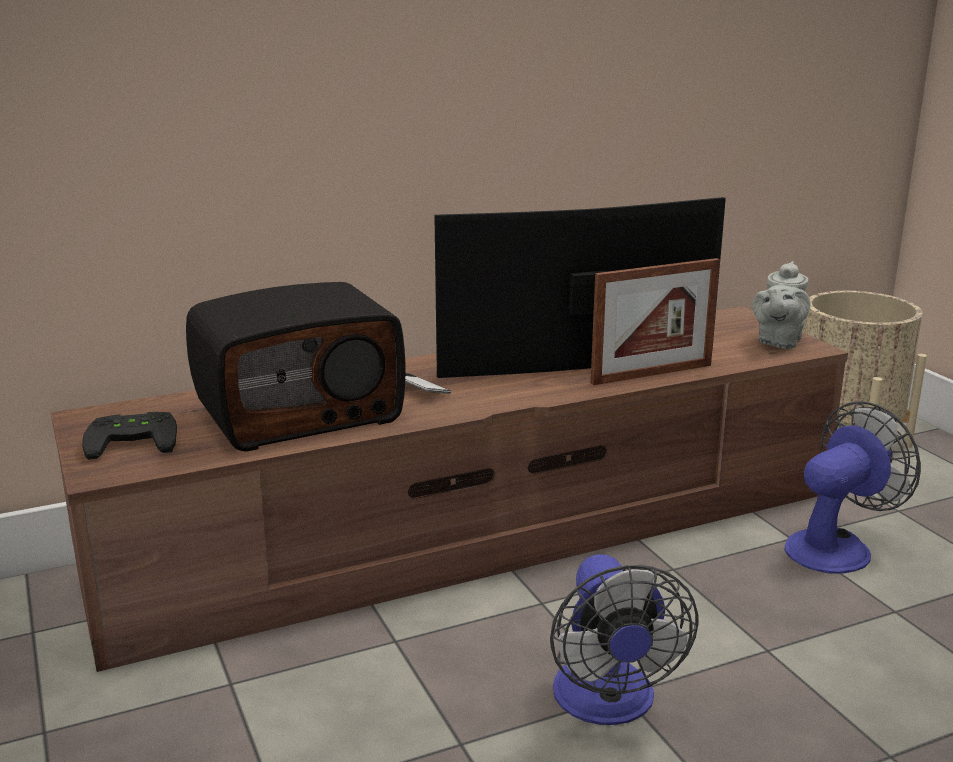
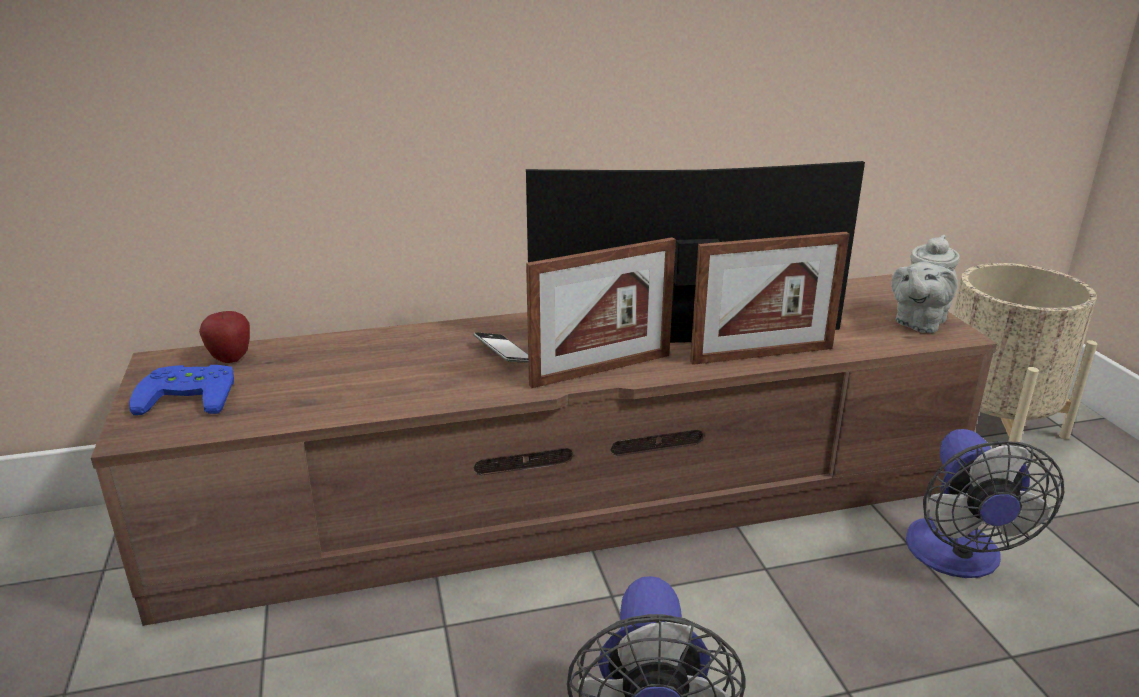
camera: 10 degrees right, 5 degrees up
black game controller [82,412,177,460] -> blue game controller [129,365,234,415]
radio [186,282,406,452] -> none
fan [785,401,921,574] -> fan turned 120 degrees clockwise [906,429,1064,578]
none -> apple [199,311,250,363]
none -> picture frame [526,237,676,388]

